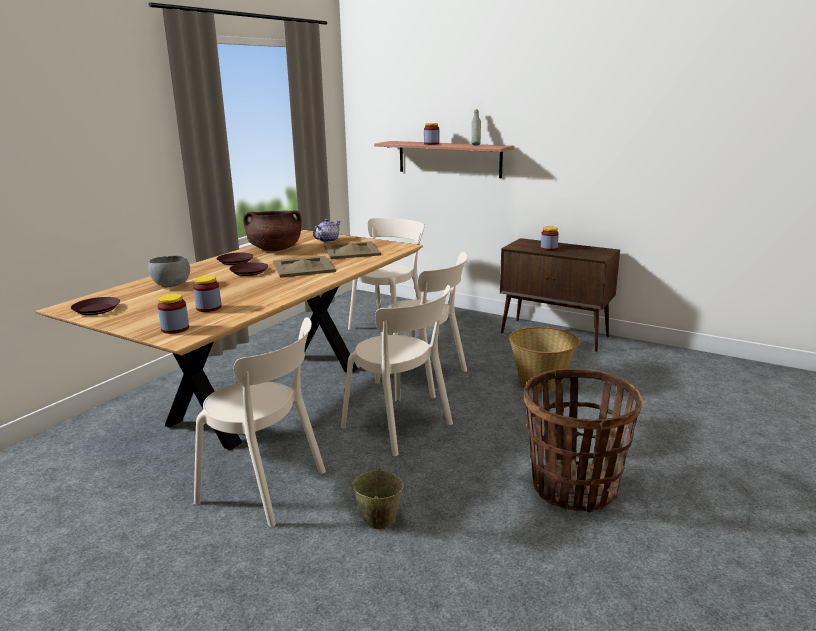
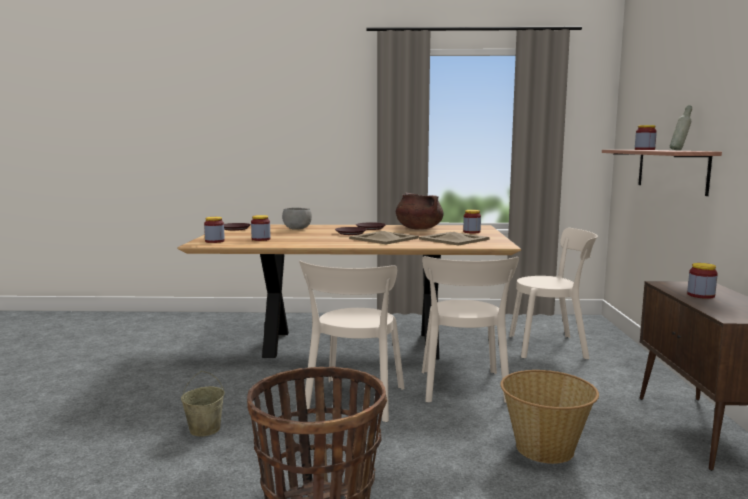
camera: 60 degrees right, 10 degrees down
beige chair [194,317,326,527] -> none
teapot [313,219,341,242] -> jar [463,210,481,233]

